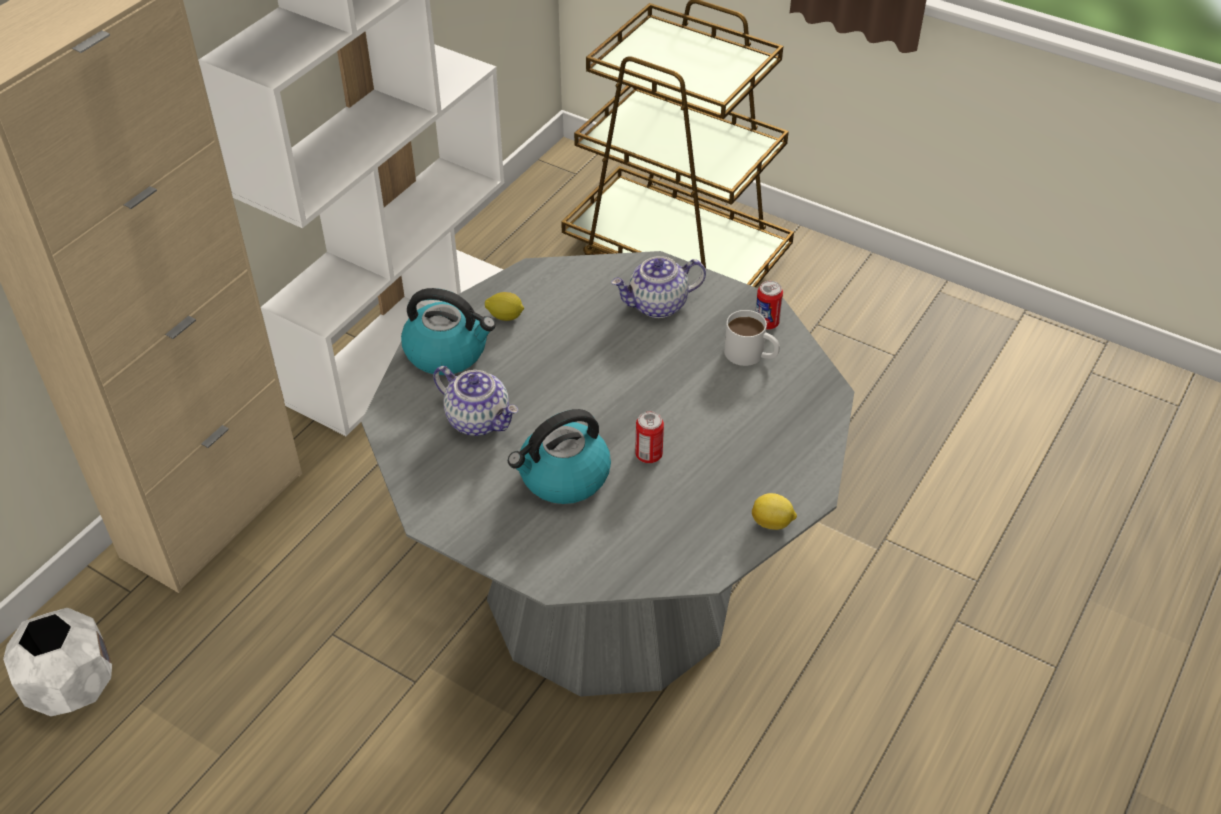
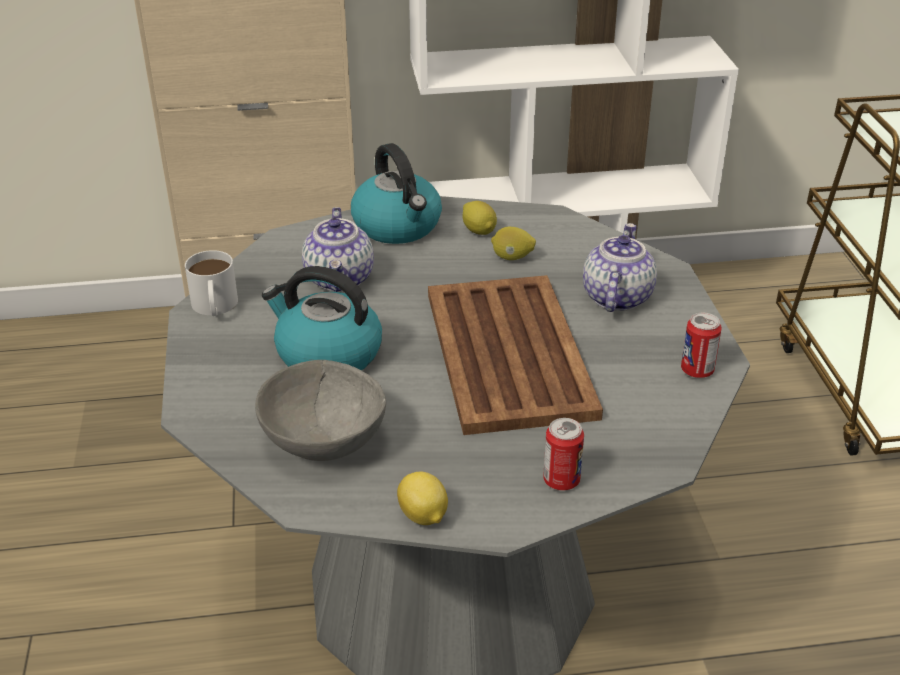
camera: 50 degrees right, 10 degrees down
white planter [3,608,112,716] -> none
teapot [611,256,706,318] -> teapot turned 75 degrees clockwise [583,223,657,312]
can [635,411,664,463] -> can moved to [543,418,584,490]
white mug [724,310,780,366] -> white mug moved to [185,250,238,316]
none -> grey bowl [255,360,386,461]
none -> brown tray [428,275,603,435]
none -> lemon [491,227,536,260]

